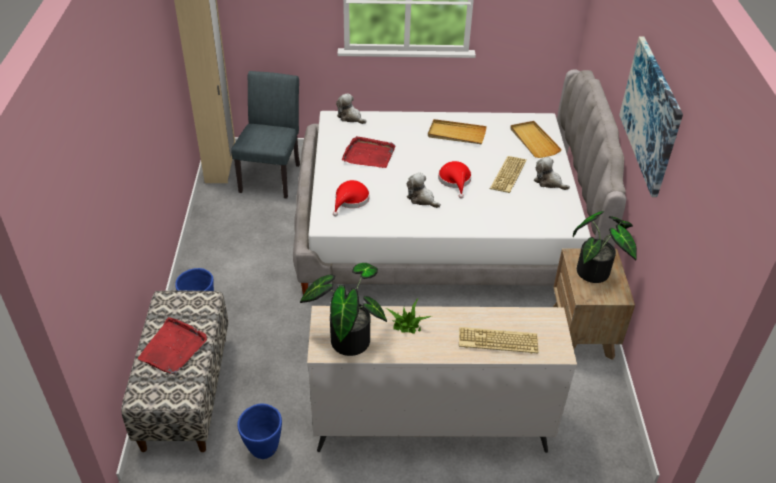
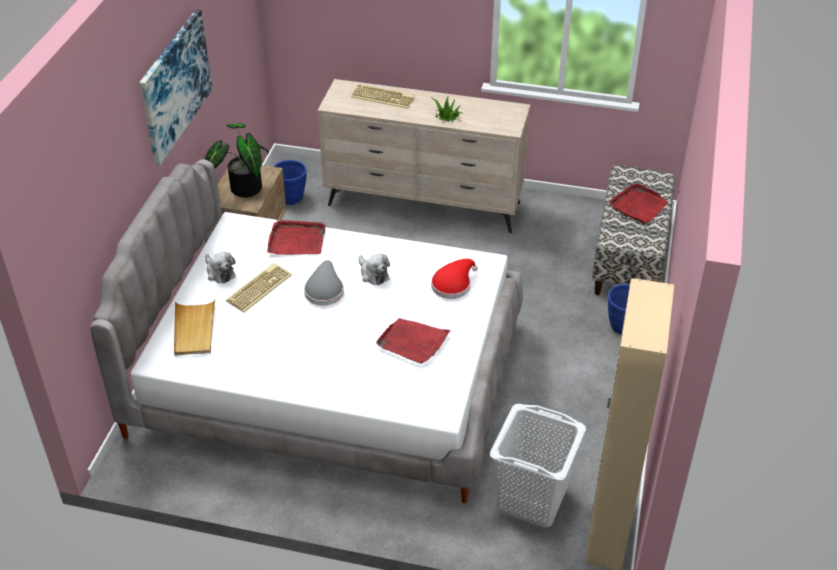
camera: 165 degrees left, 0 degrees up
grey chair [231,71,300,199] -> white laundry basket [490,404,586,528]
blue planter [237,404,282,459] -> blue planter moved to [273,160,307,205]
potted plant [300,263,387,356] -> none
plush toy [336,93,367,124] -> none
beige tray [428,119,487,144] -> none
red hat [438,161,472,198] -> grey hat [304,260,344,305]
none -> red tray [267,220,326,255]

